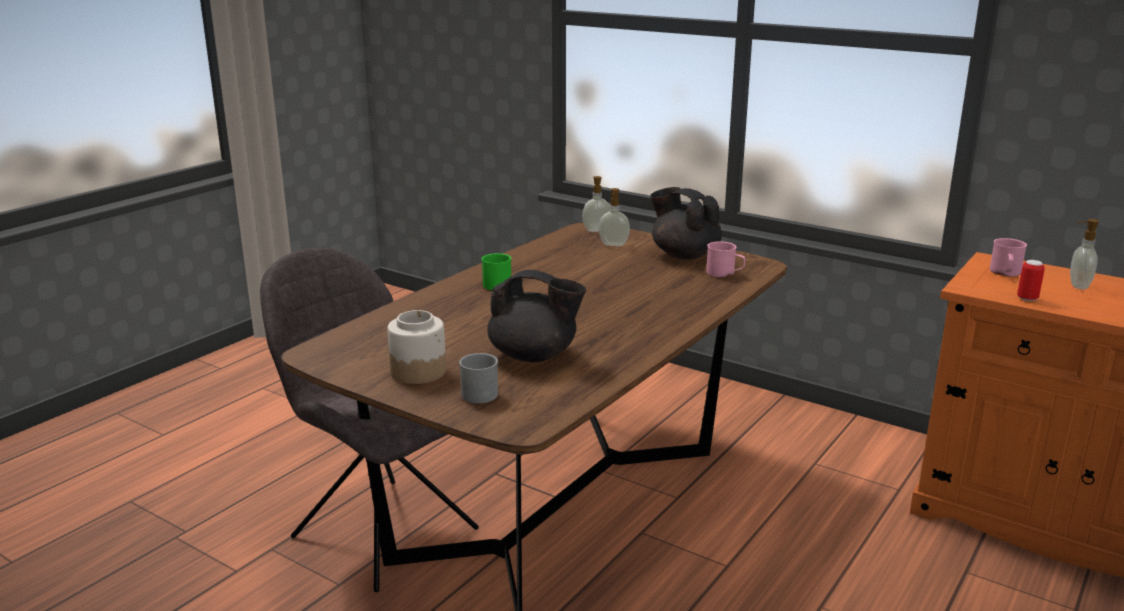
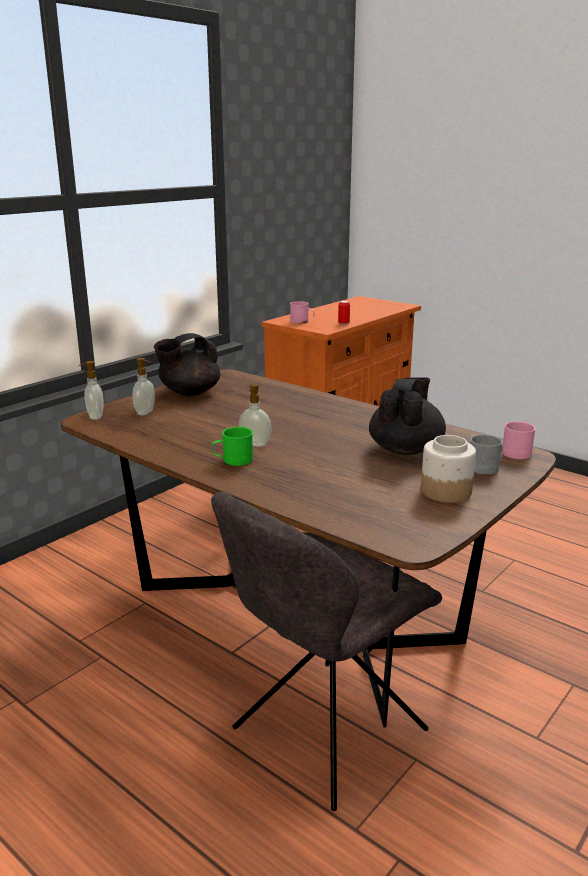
camera: 85 degrees left, 0 degrees up
pink mug [706,241,745,277] -> pink mug moved to [502,421,536,459]
soap dispenser [1070,219,1099,290] -> soap dispenser moved to [239,384,271,447]

